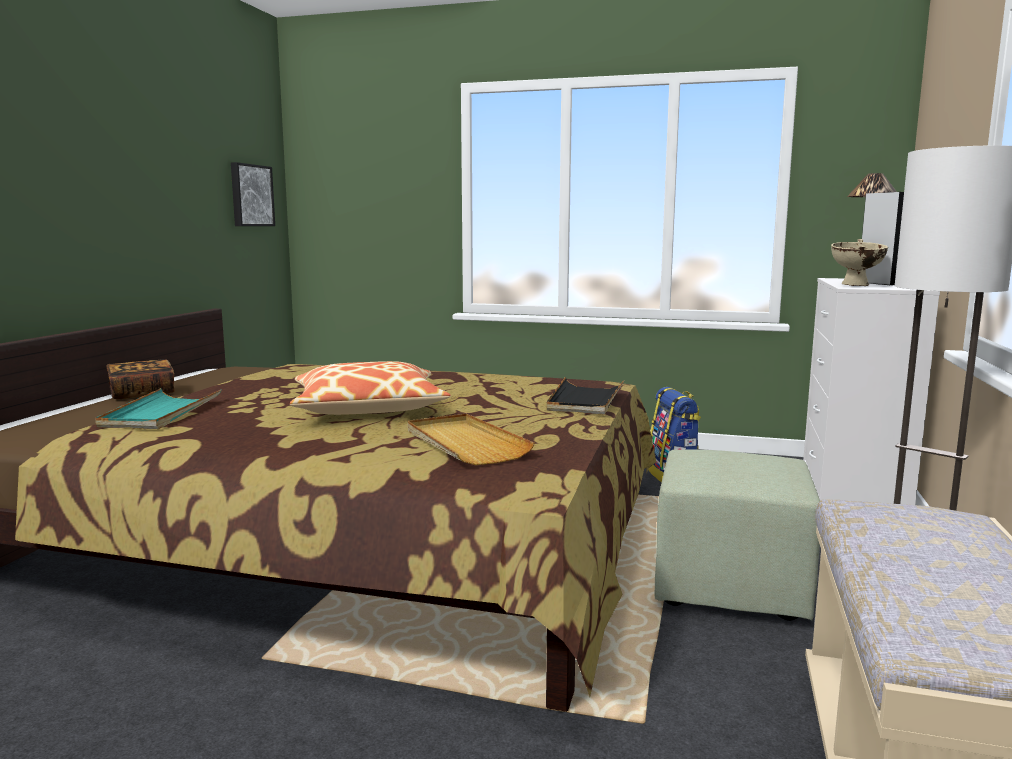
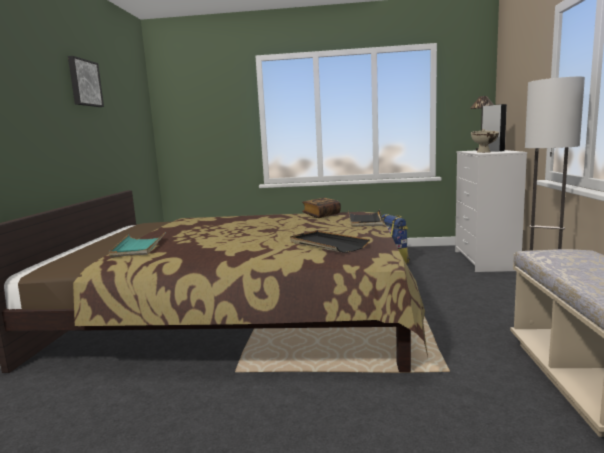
camera: 10 degrees left, 0 degrees up
book [106,359,175,399] -> book moved to [302,198,341,218]
picture [231,162,275,226] -> picture moved to [68,56,104,107]
pillow [290,361,451,415] -> none
beige tray [408,414,535,465] -> black tray [290,231,370,253]
green ottoman [654,449,820,621] -> none

